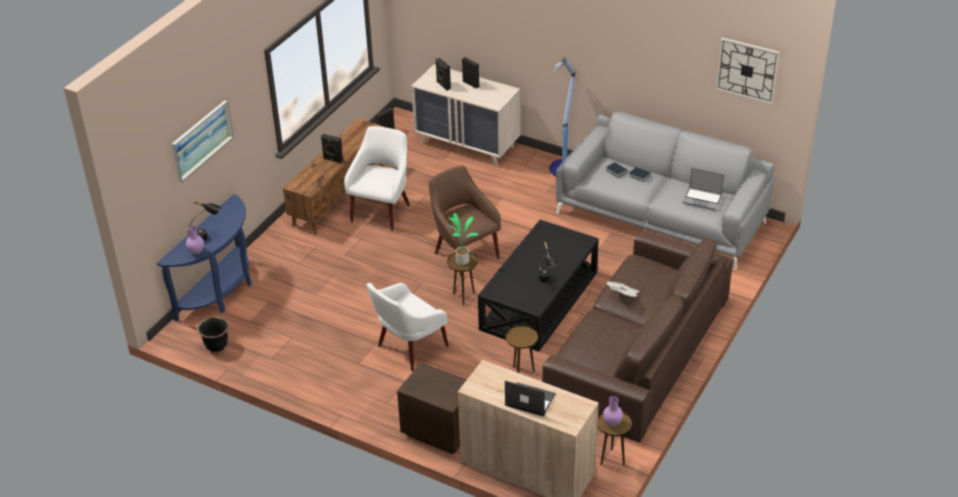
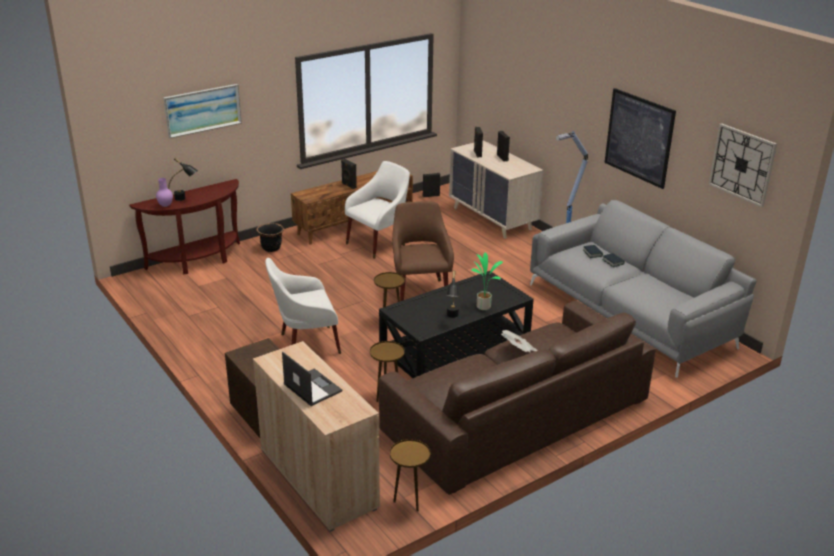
camera: 25 degrees right, 10 degrees down
blue console table [157,194,252,322] -> brown console table [129,179,240,274]
black planter [197,316,229,352] -> black planter moved to [256,223,284,252]
potted plant [448,213,478,265] -> potted plant moved to [471,252,503,310]
purple vase [603,396,623,427] -> none
laptop [682,167,725,210] -> none
none -> picture [605,88,676,189]

